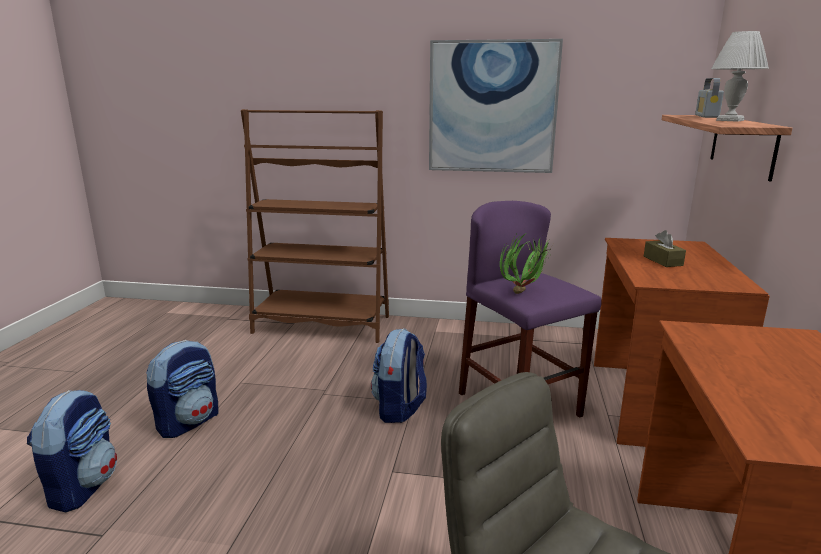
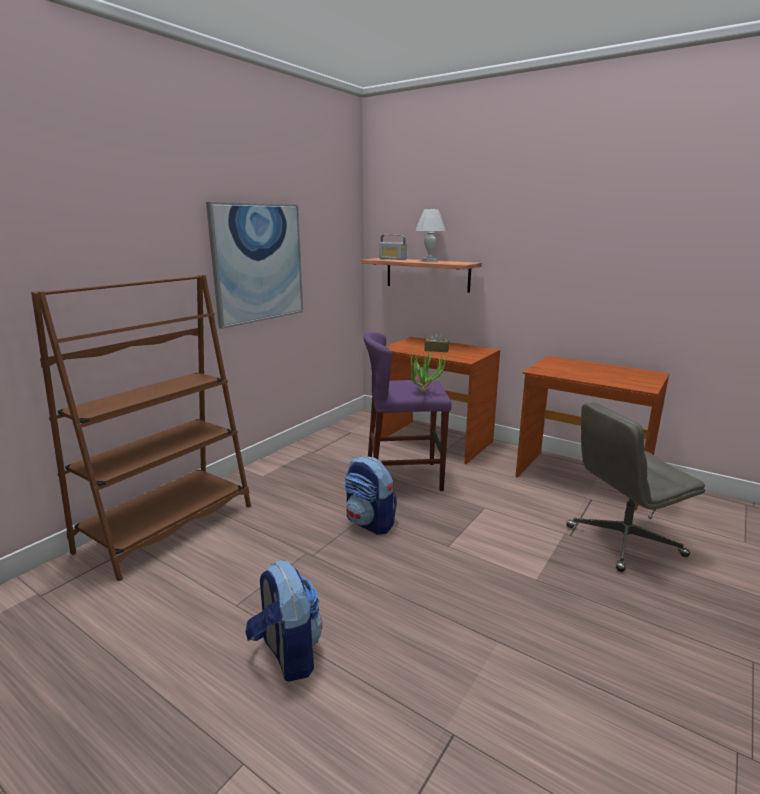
camera: 65 degrees left, 0 degrees up
backpack [27,390,117,512] -> none

